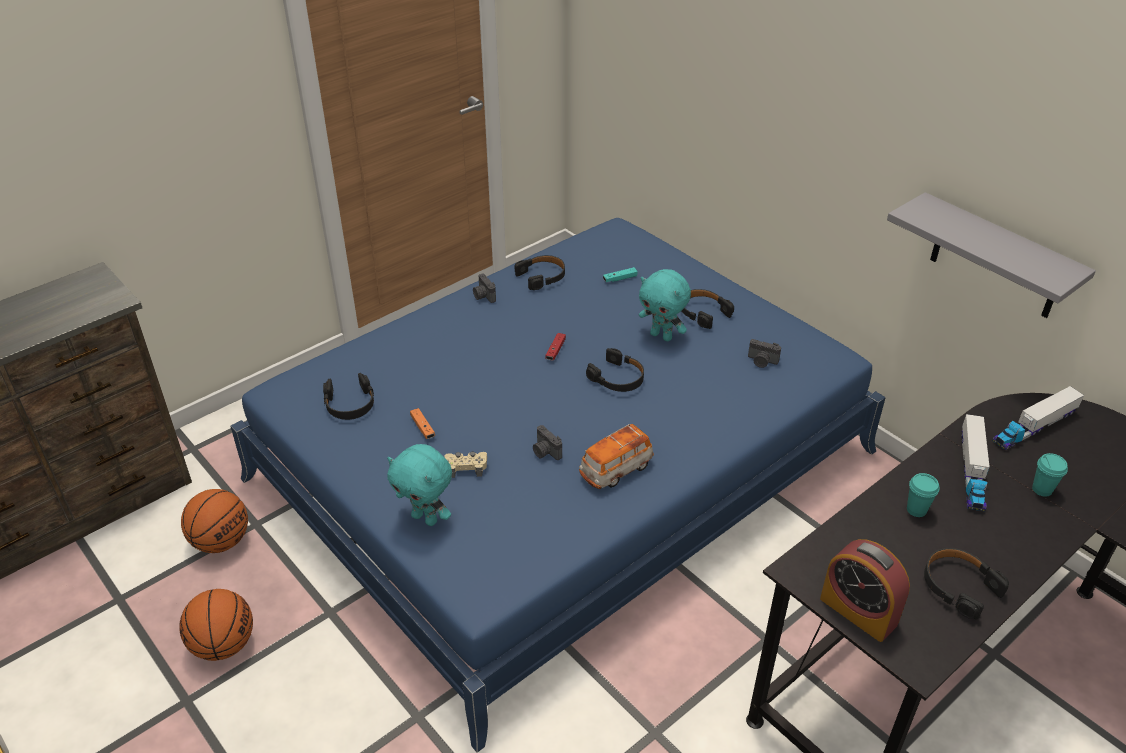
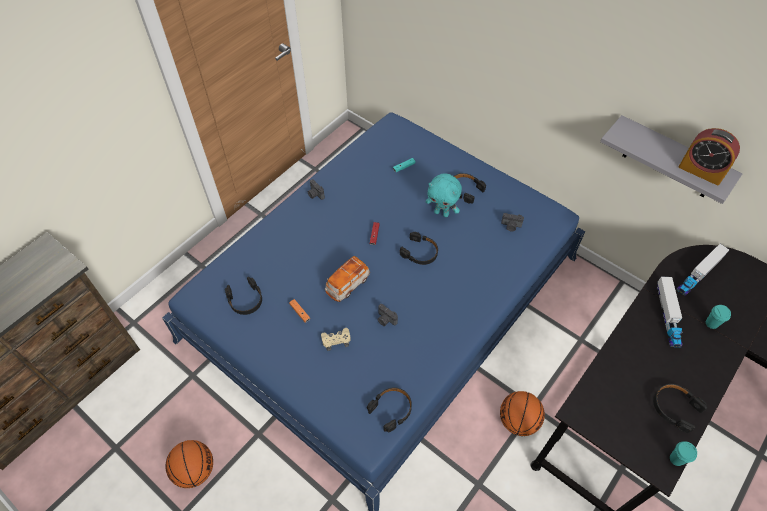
camera: 10 degrees left, 15 degrees up
basketball [181,489,248,553] -> basketball moved to [500,391,545,436]
turquoise plush toy [387,444,452,526] -> none
black headphones [514,255,565,290] -> black headphones moved to [367,387,412,433]
toy car [579,424,654,489] -> toy car moved to [325,256,370,302]
alarm clock [820,539,910,642] -> alarm clock moved to [679,128,740,185]
turquoise cup [907,473,939,517] -> turquoise cup moved to [670,441,697,466]

